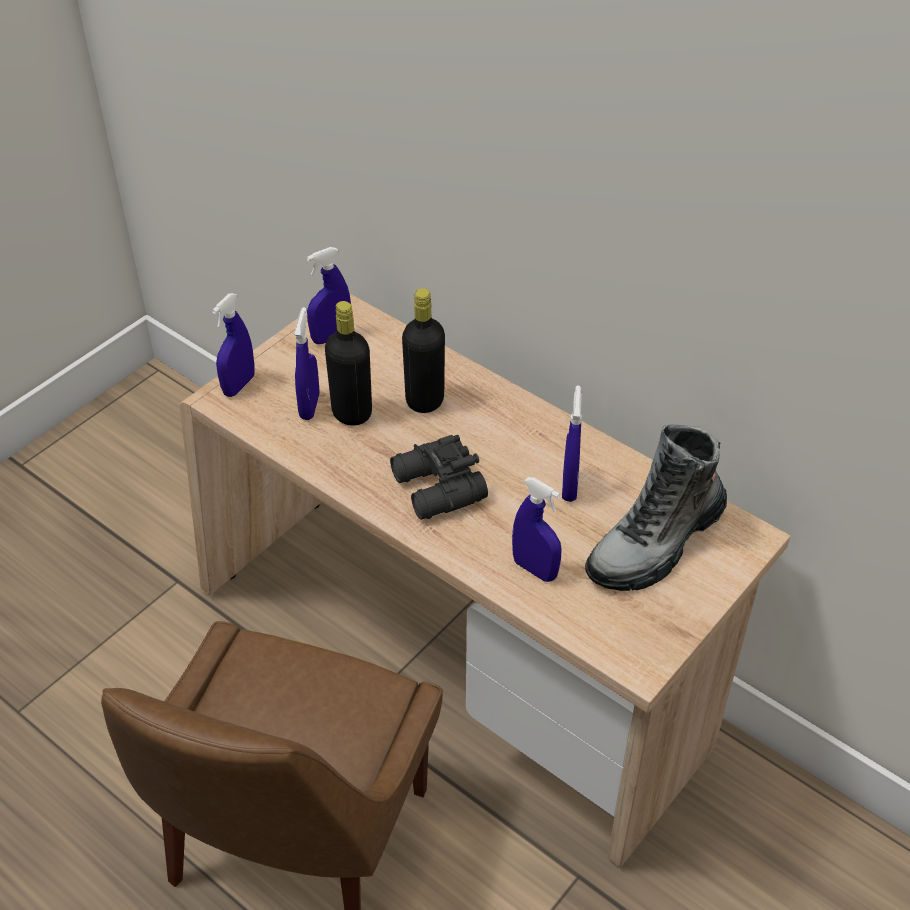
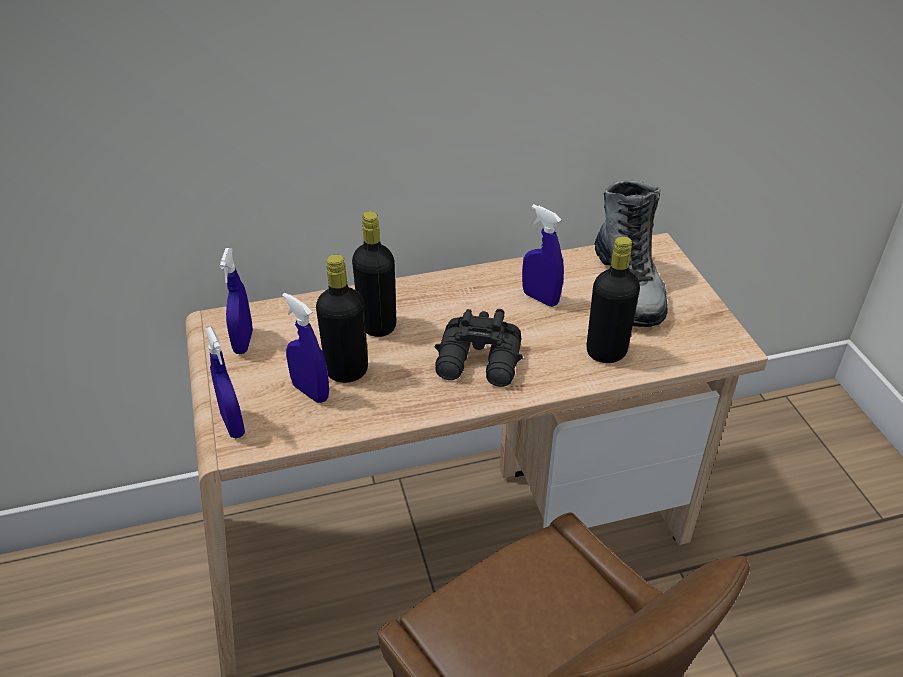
camera: 55 degrees left, 5 degrees down
blue spray bottle [512,477,561,582] -> black bottle [586,236,640,363]

